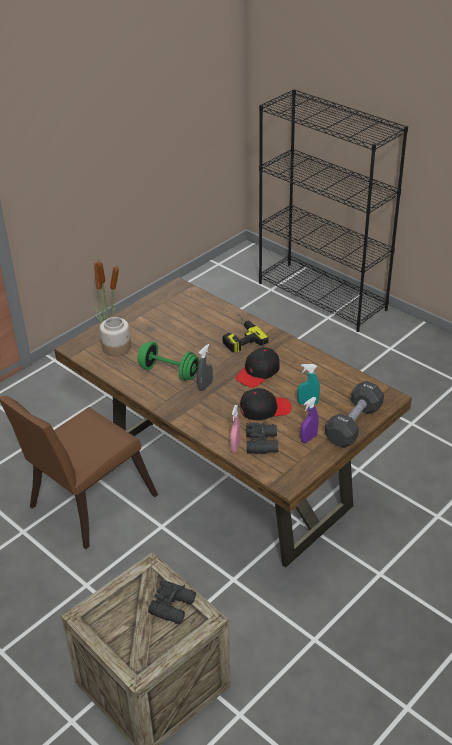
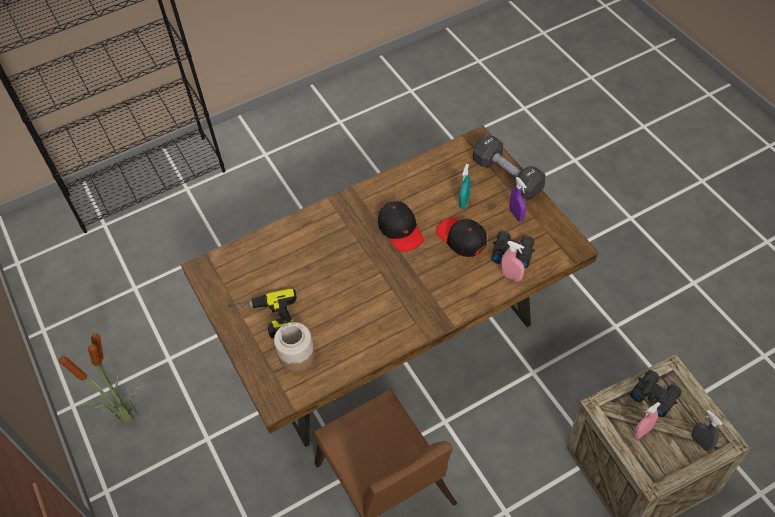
camera: 70 degrees left, 15 degrees up
green dumbbell [138,341,199,381] -> none
grey spray bottle [197,344,213,391] -> grey spray bottle moved to [691,410,723,451]
power drill [223,314,269,352] -> power drill moved to [228,288,297,339]
black cap [240,388,292,420] -> black cap turned 45 degrees counterclockwise [436,218,487,257]
none -> pink spray bottle [633,402,660,439]

